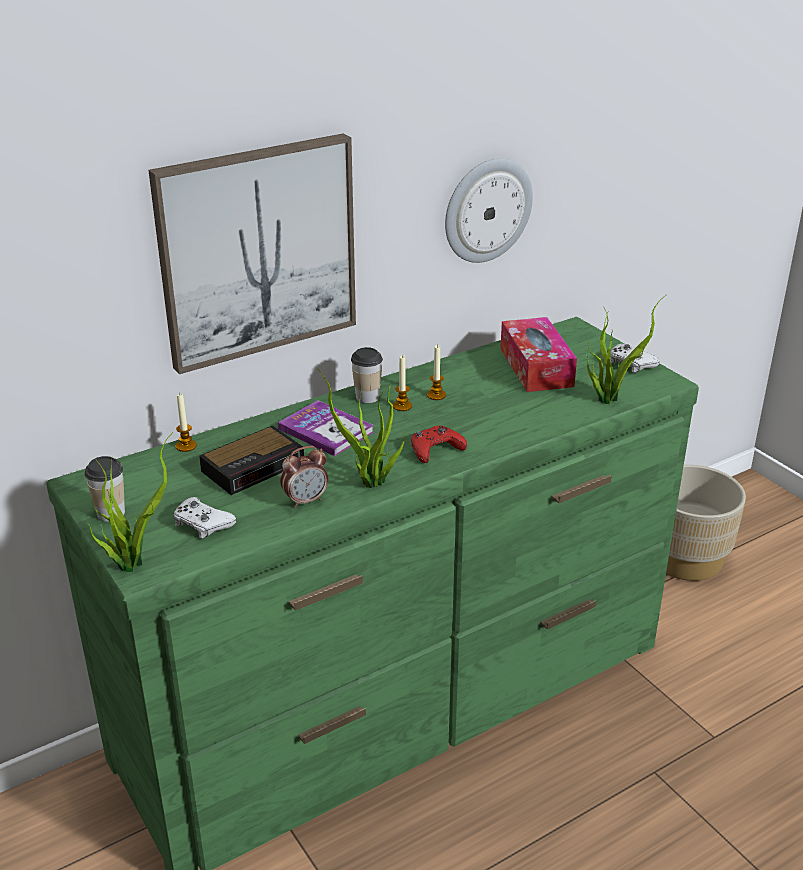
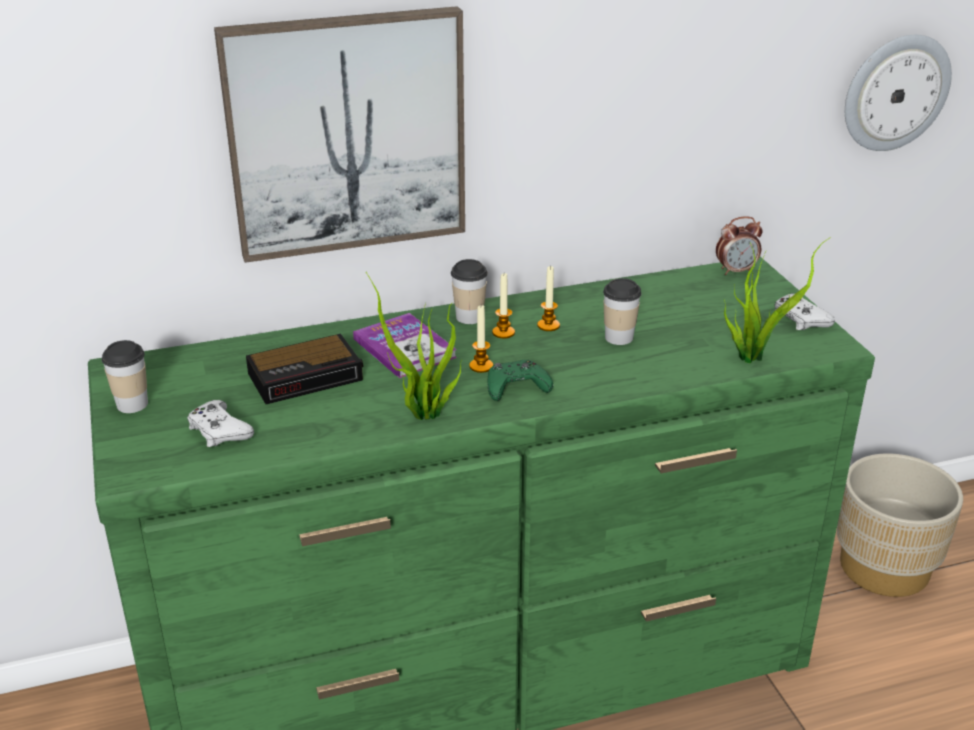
camera: 15 degrees right, 0 degrees up
potted plant [86,432,173,572] -> none
candle [176,393,197,452] -> candle moved to [469,305,493,373]
alarm clock [280,446,328,508] -> alarm clock moved to [716,216,763,275]
red game controller [411,426,467,463] -> green game controller [487,360,553,401]
wall clock [445,158,533,263] -> wall clock moved to [845,35,952,151]
tissue box [500,317,577,392] -> none
none -> cup [603,278,641,345]

